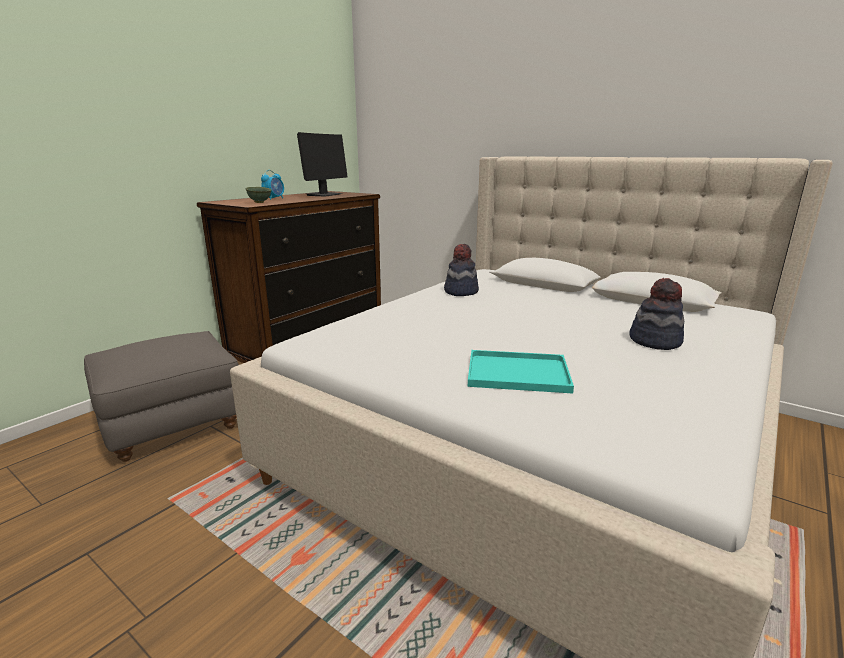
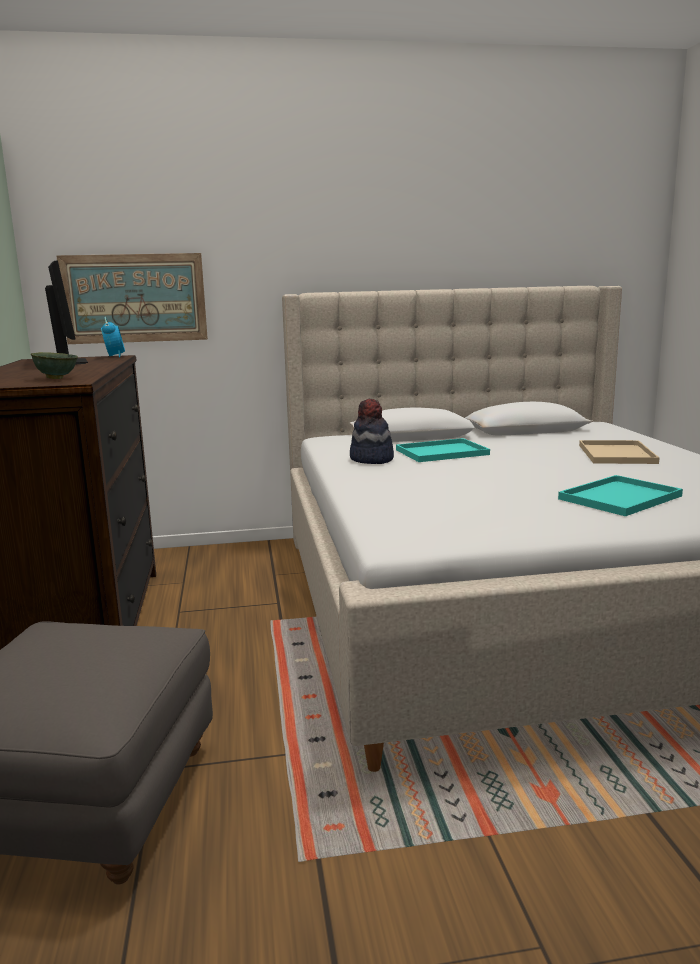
camera: 45 degrees left, 5 degrees down
alarm clock [261,170,284,200] -> alarm clock moved to [101,317,125,358]
hat [629,278,684,350] -> beige tray [579,440,659,464]
none -> picture [56,253,208,344]
none -> turquoise tray [396,438,490,462]

